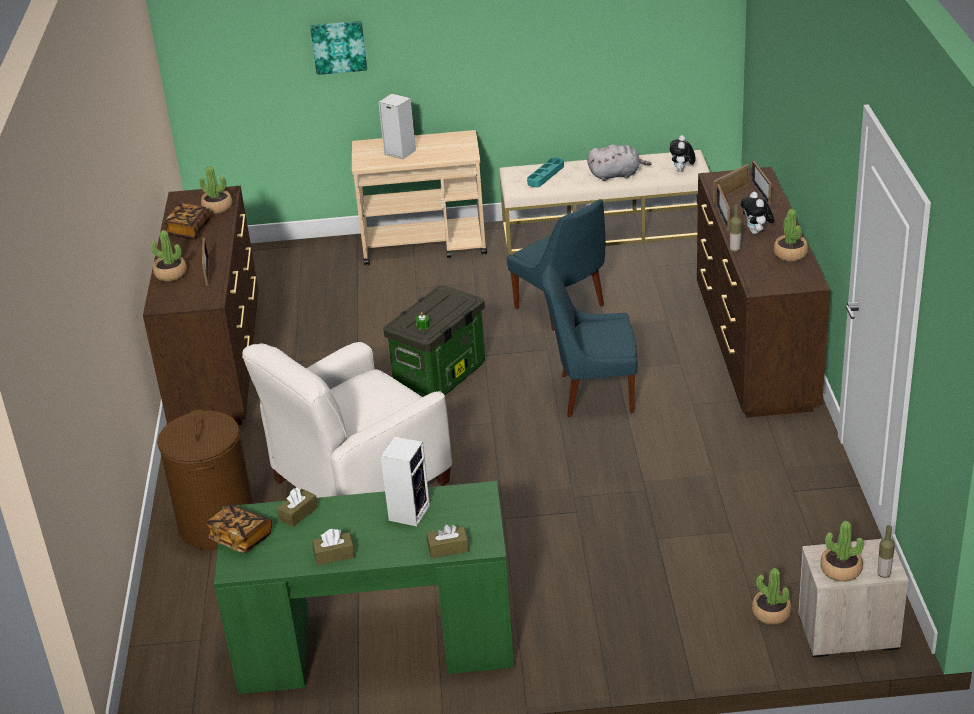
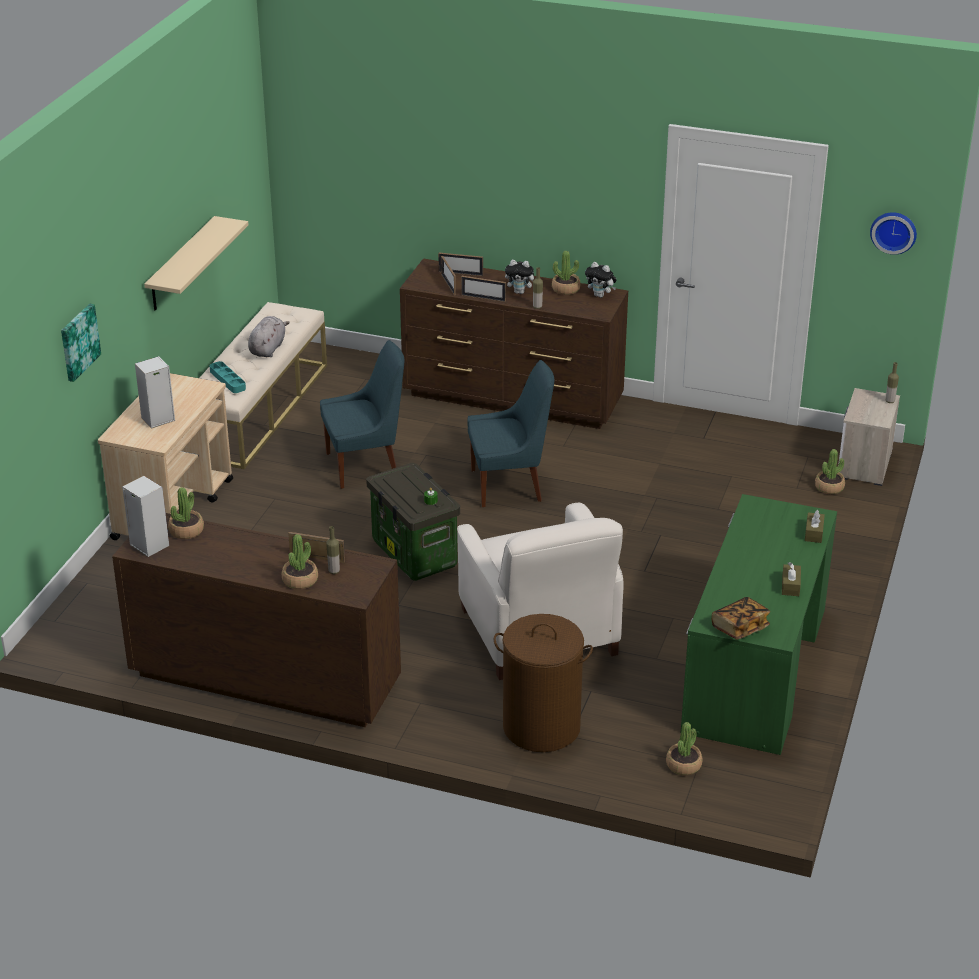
camera: 70 degrees left, 0 degrees up
book [164,203,210,239] -> none
brown tissue box [277,487,318,527] -> none
speaker [381,436,430,526] -> speaker moved to [122,476,169,557]
blue chair [542,265,637,417] -> blue chair turned 120 degrees counterclockwise [468,360,554,507]
plush toy [670,135,696,172] -> plush toy moved to [585,262,616,298]
potted plant [820,521,864,582] -> potted plant moved to [666,722,703,776]
none -> beige shelf [144,216,248,310]
none -> bottle [326,526,340,574]
none -> wall clock [870,212,917,255]

